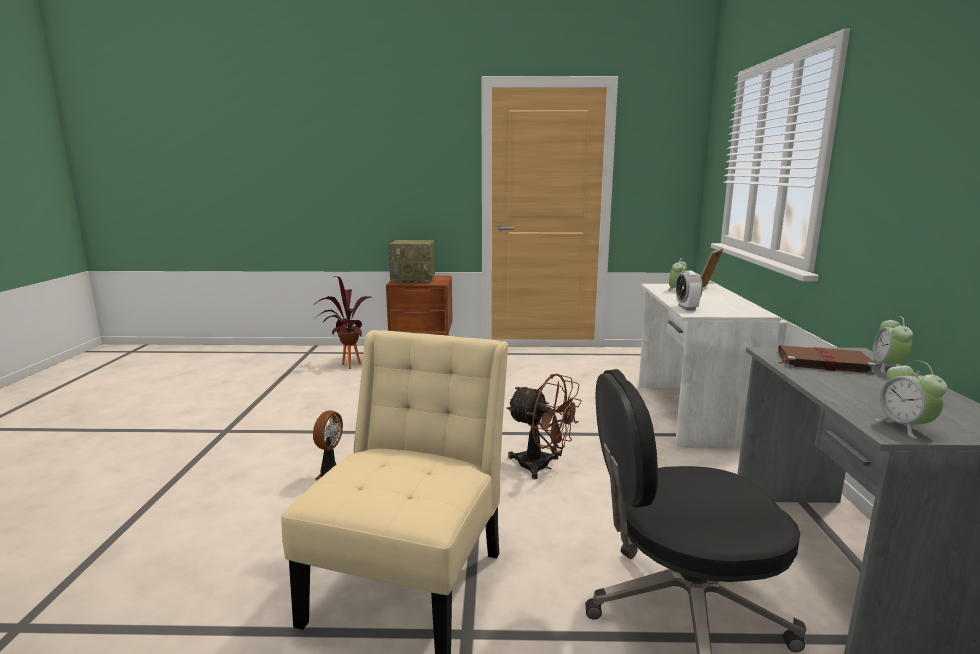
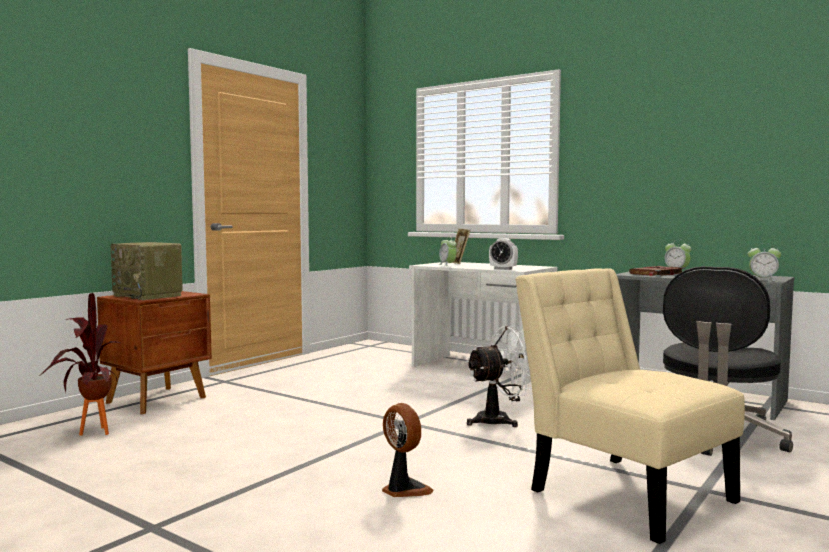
camera: 55 degrees left, 10 degrees down
radio [388,240,435,284] -> radio turned 90 degrees clockwise [111,242,183,300]
brown fan [507,374,582,479] -> white fan [466,326,532,427]

